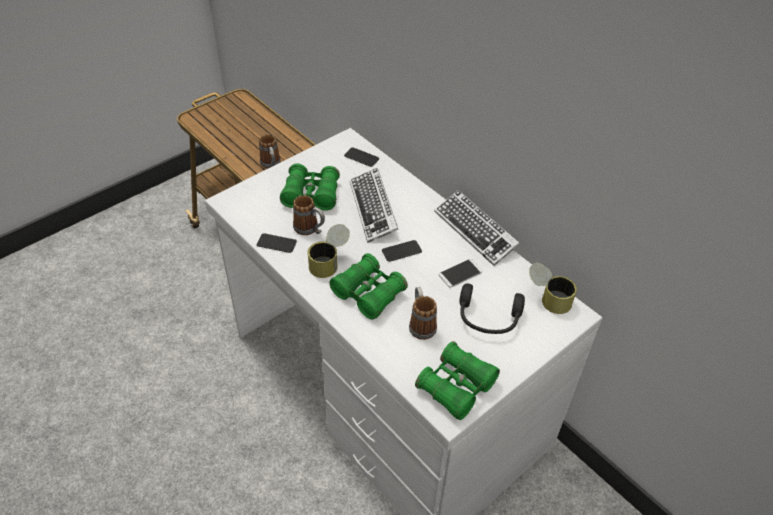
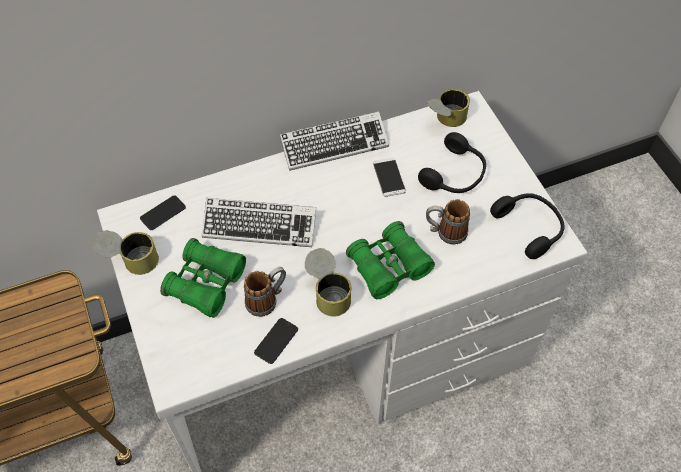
camera: 70 degrees left, 10 degrees up
mug [259,134,281,168] -> none
phone [382,240,422,262] -> none
green binoculars [415,341,500,420] -> black headphones [490,193,564,259]
none -> can [92,230,159,275]

